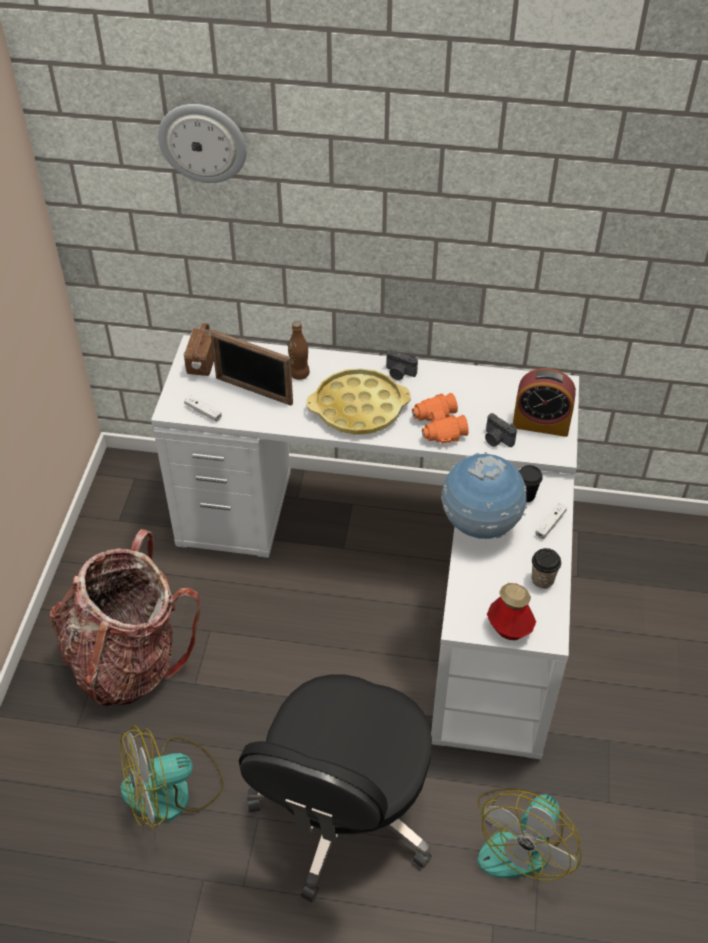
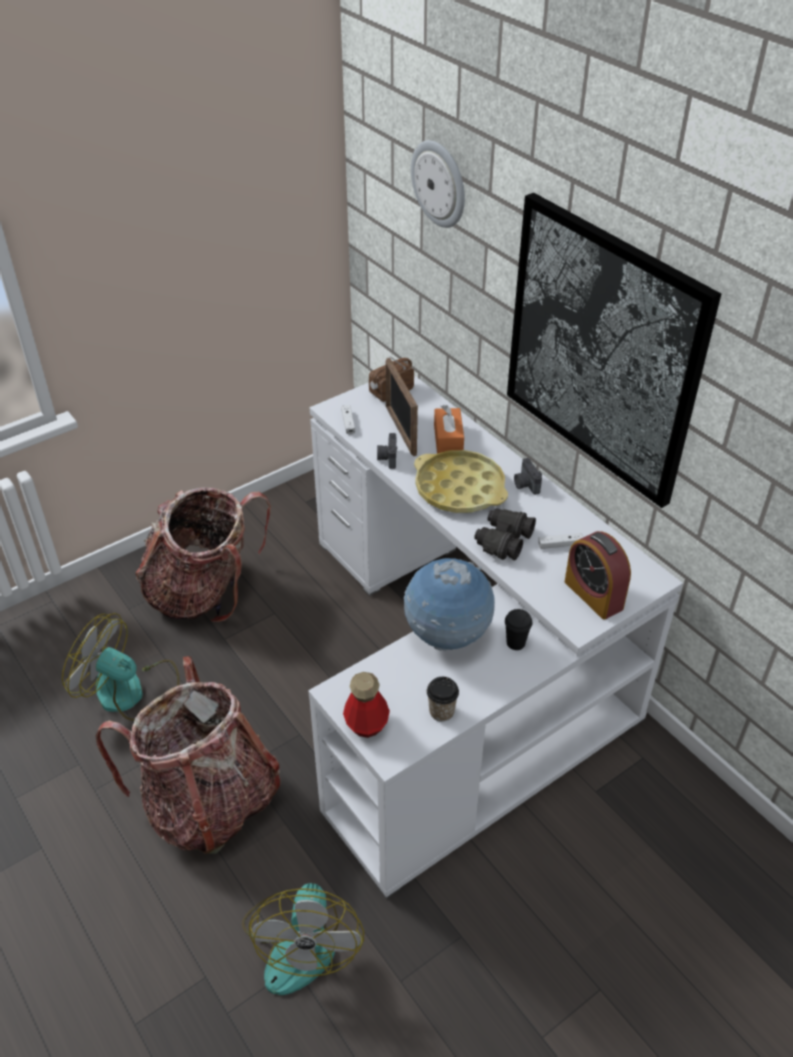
camera: 45 degrees right, 5 degrees down
black office chair [239,675,432,902] -> backpack [95,656,280,854]
brown bottle [288,321,310,380] -> orange tissue box [434,405,464,454]
orange binoculars [412,393,469,443] -> black binoculars [474,508,536,560]
fan [477,788,581,881] -> fan turned 75 degrees counterclockwise [242,883,364,995]
camera [485,413,517,447] -> camera moved to [377,433,397,469]
white game controller [535,503,567,539] -> white game controller moved to [538,533,583,549]
none -> picture [507,193,721,508]

